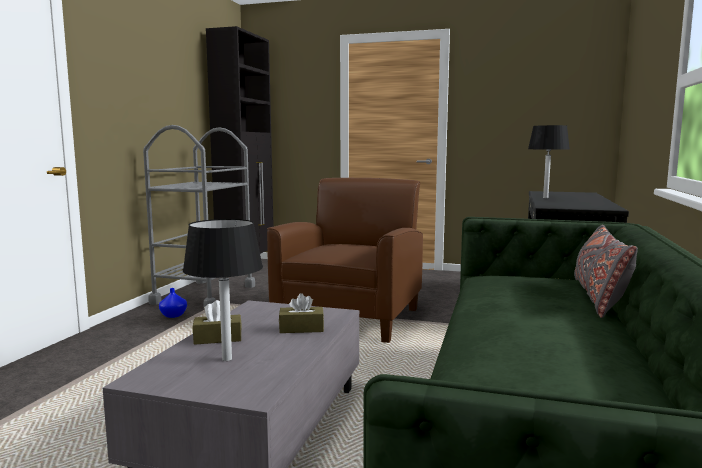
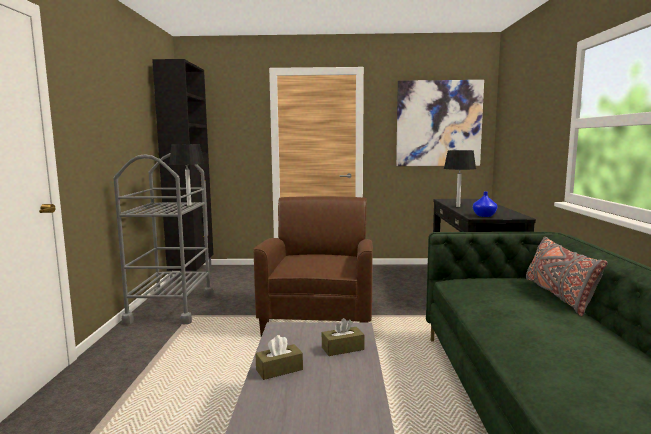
camera: 15 degrees left, 0 degrees up
blue vase [159,288,187,318] -> blue vase moved to [473,192,497,217]
black table lamp [183,219,263,361] -> black table lamp moved to [169,144,204,206]
none -> picture [396,80,484,166]

